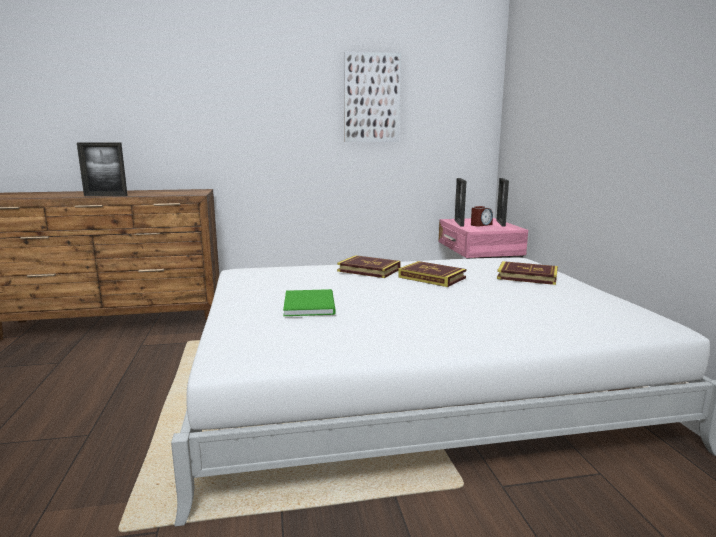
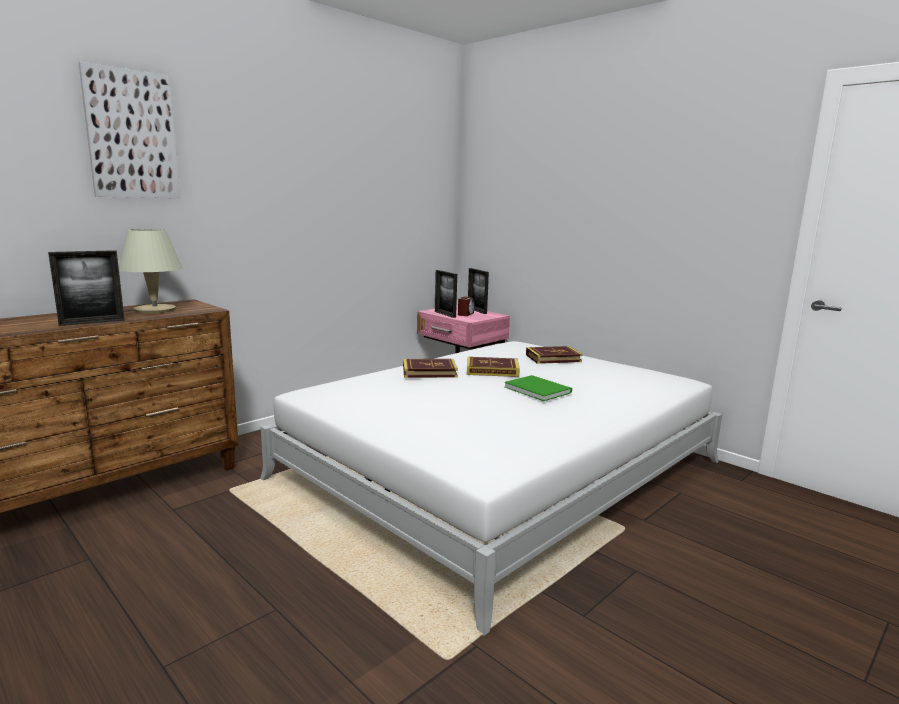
camera: 35 degrees left, 0 degrees up
green book [283,289,336,316] -> green book moved to [504,375,572,401]
picture [344,52,401,142] -> picture moved to [79,62,180,198]
none -> beige table lamp [119,229,182,314]

